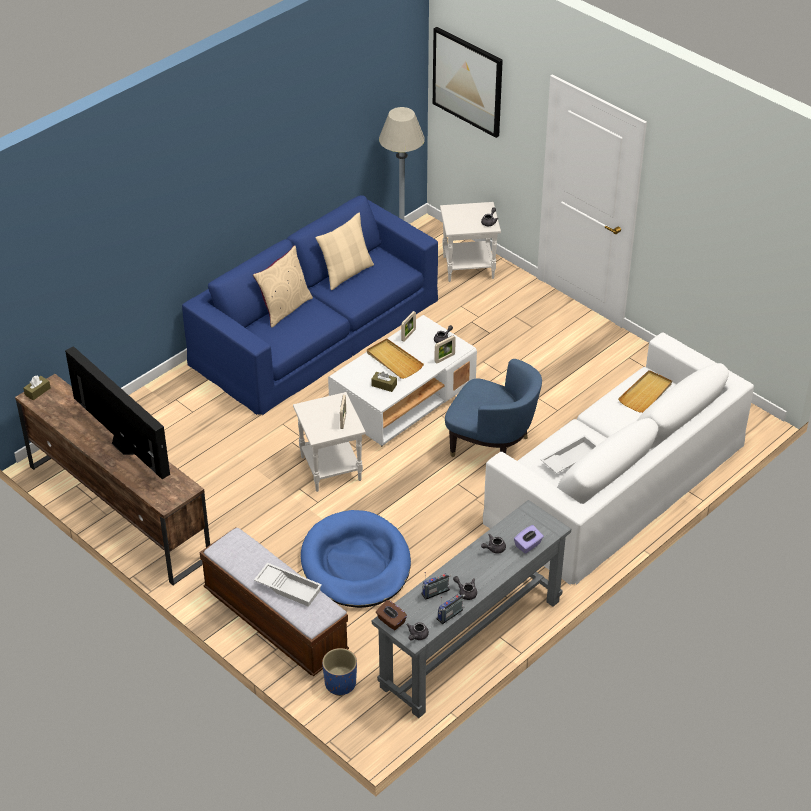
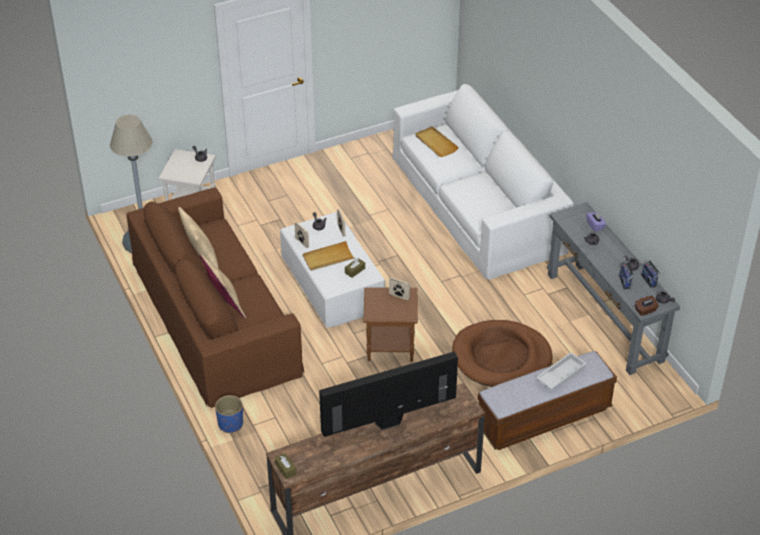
camera: 70 degrees left, 0 degrees up
blue sofa [182,195,438,415] -> brown sofa [127,187,304,408]
white side table [293,392,366,492] -> brown side table [363,287,418,362]
blue dog bed [301,510,411,608] -> brown dog bed [452,320,552,387]
blue planter [322,648,357,696] -> blue planter moved to [215,395,243,433]
picture [433,27,503,138] -> none
blue armchair [445,359,542,457] -> none
white tray [541,435,597,474] -> none

